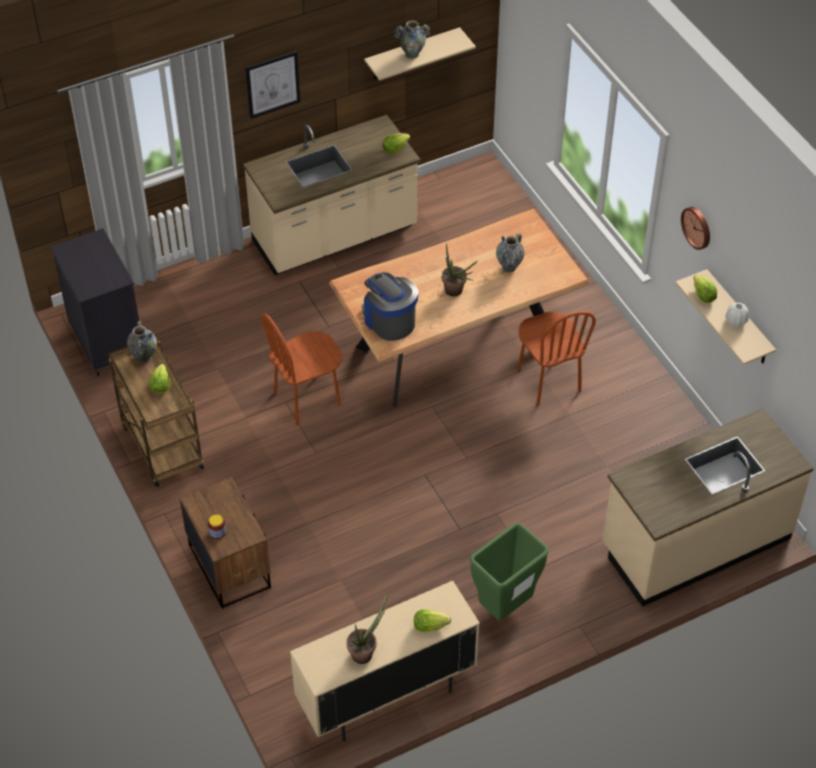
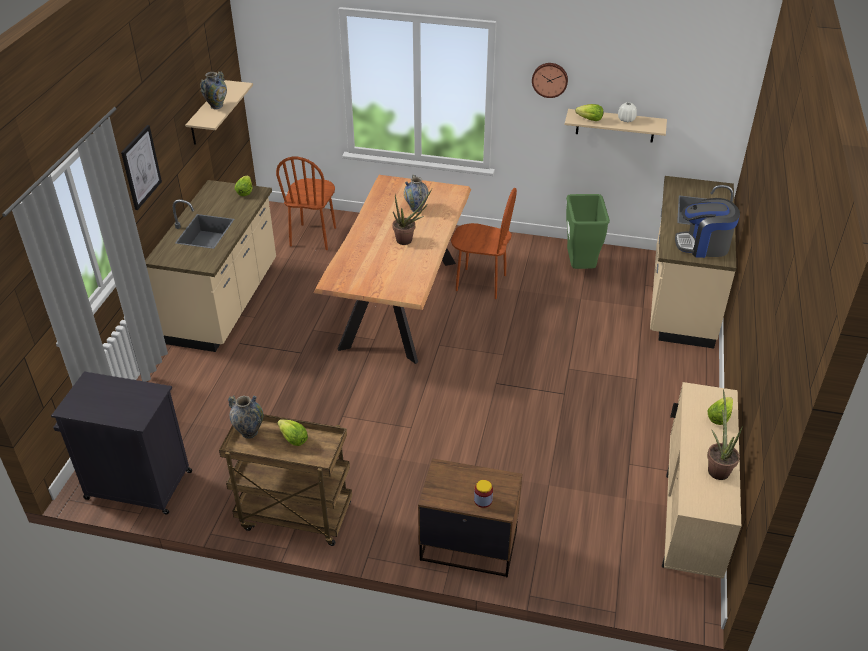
camera: 50 degrees left, 10 degrees down
brown chair [261,314,343,426] -> brown chair moved to [276,157,336,250]
coffee machine [362,272,418,341] -> coffee machine moved to [675,198,740,258]
green trash can [470,523,549,621] -> green trash can moved to [566,194,610,269]

